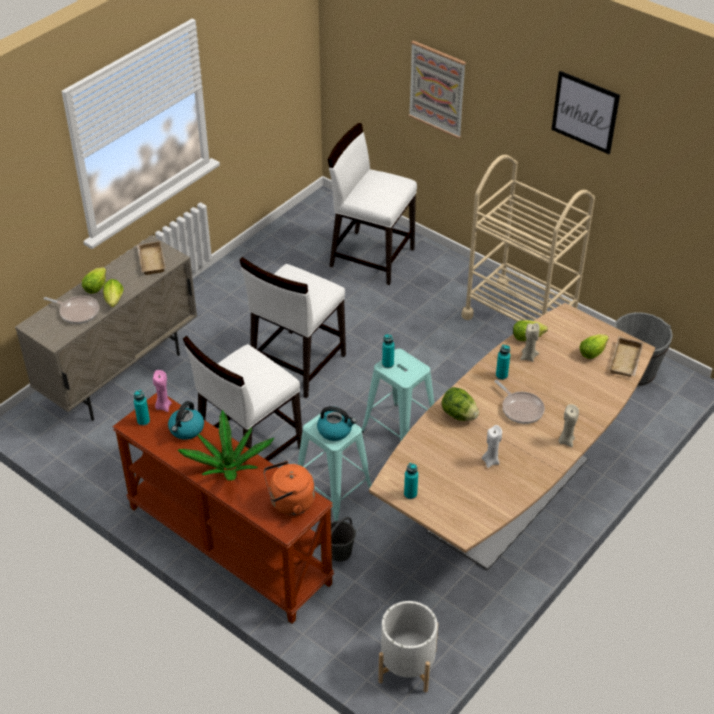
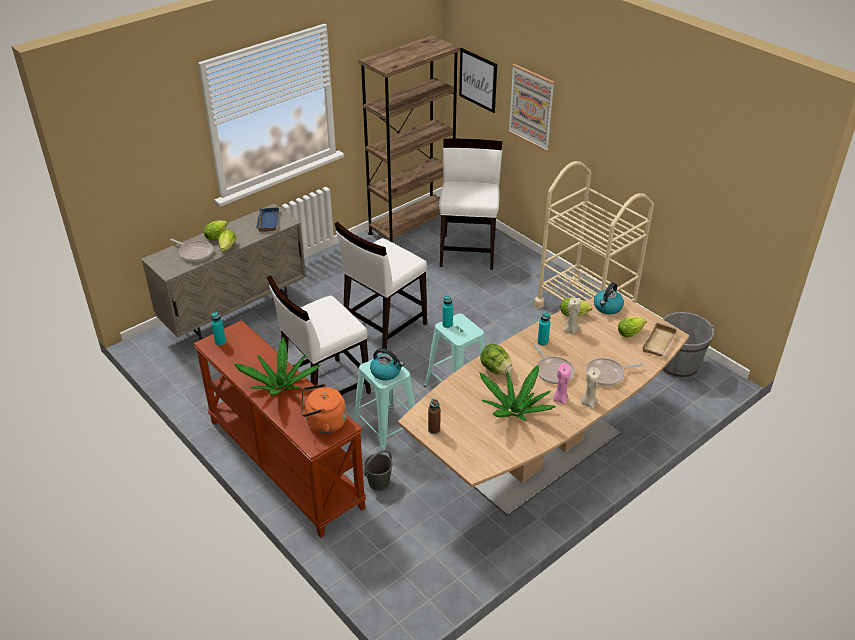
camera: 10 degrees right, 5 degrees down
beige tray [137,241,166,275] -> blue tray [256,207,279,232]
pink candle [153,370,172,412] -> pink candle moved to [553,363,571,404]
kettle [168,401,204,440] -> kettle moved to [594,282,624,314]
white chair [327,123,417,285] -> white chair turned 60 degrees clockwise [439,139,503,270]
white planter [378,601,438,692] -> none
turquoise bottle [404,463,418,499] -> brown bottle [428,399,441,434]
white candle [482,425,502,468] -> potted plant [479,365,556,421]
picture [551,71,620,154] -> picture moved to [459,48,497,113]
none -> brown bookcase [358,35,460,243]
none -> frying pan [586,358,644,386]

